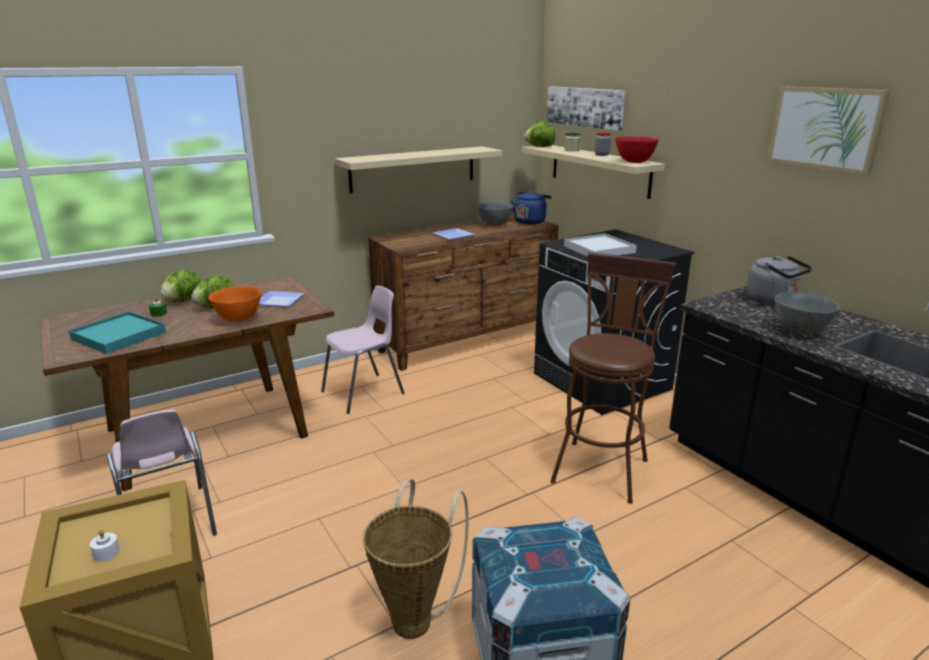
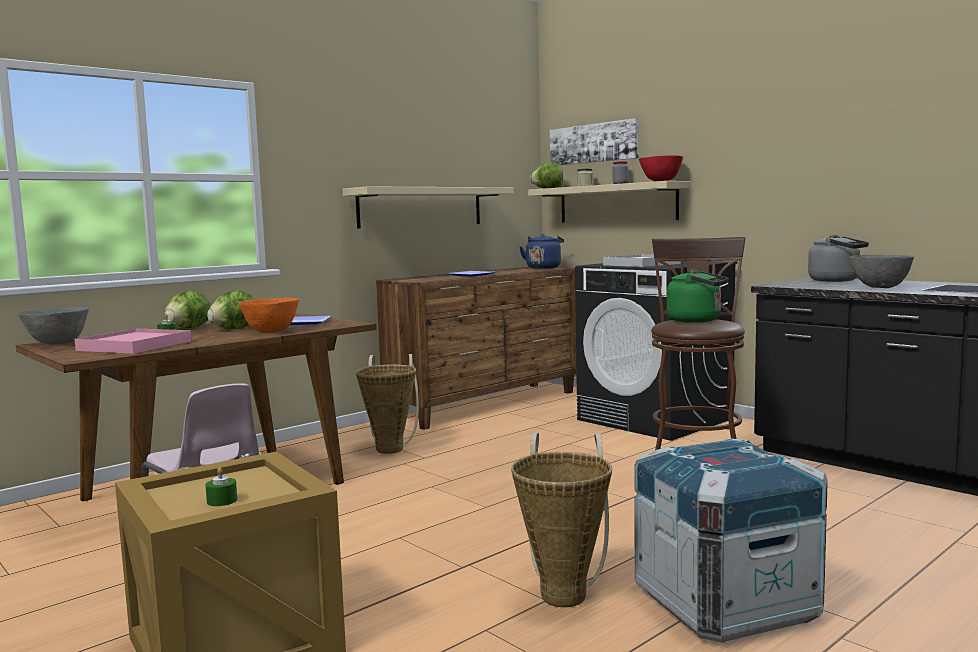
camera: 10 degrees left, 15 degrees down
turquoise tray [69,312,166,354] -> pink tray [75,328,191,354]
white candle [90,530,120,562] -> green candle [205,467,237,506]
pink chair [321,285,404,414] -> basket [356,354,419,454]
grey bowl [478,202,513,226] -> grey bowl moved to [18,307,89,345]
picture [767,86,891,175] -> none
none -> green kettle [667,269,729,323]

